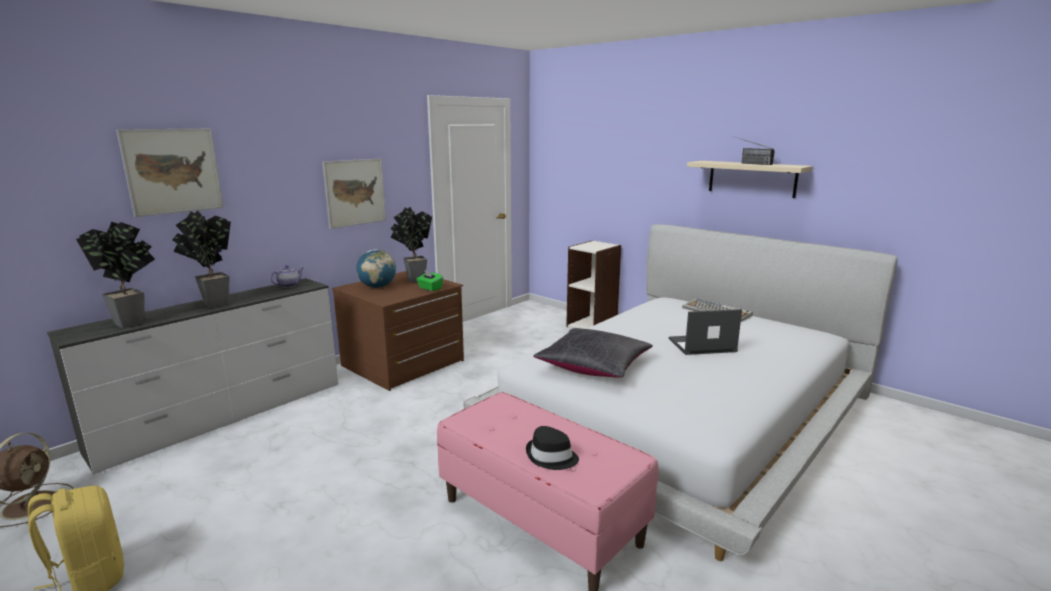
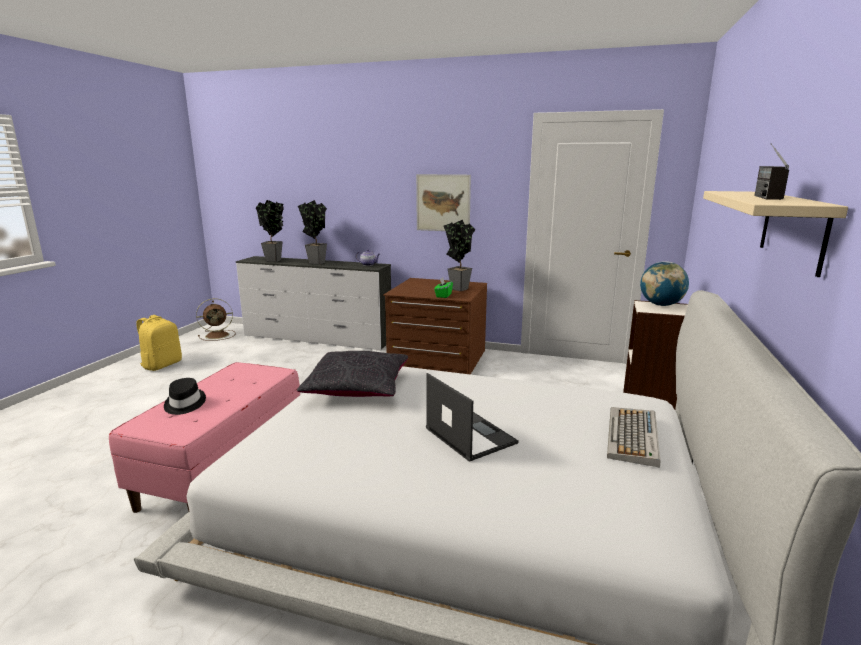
camera: 65 degrees right, 0 degrees up
picture [116,129,224,217] -> none
globe [356,249,396,288] -> globe moved to [640,261,689,306]

